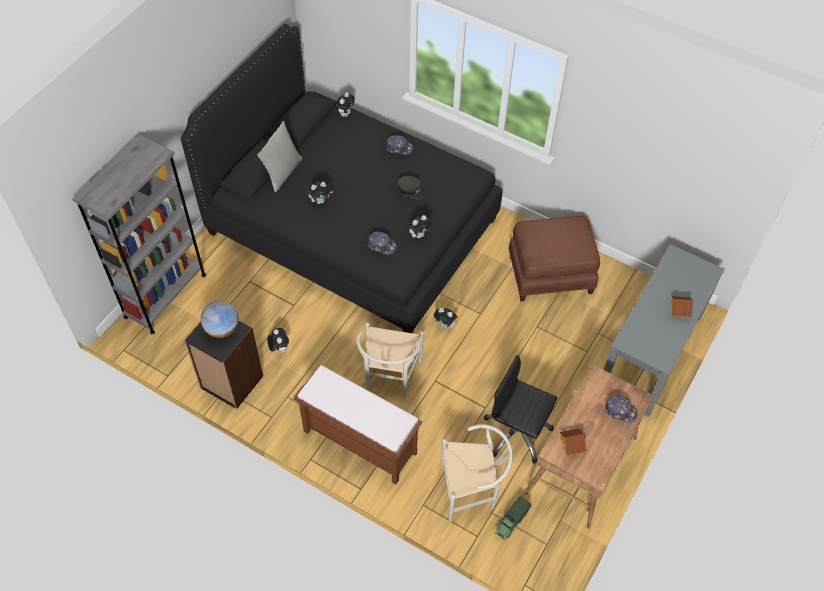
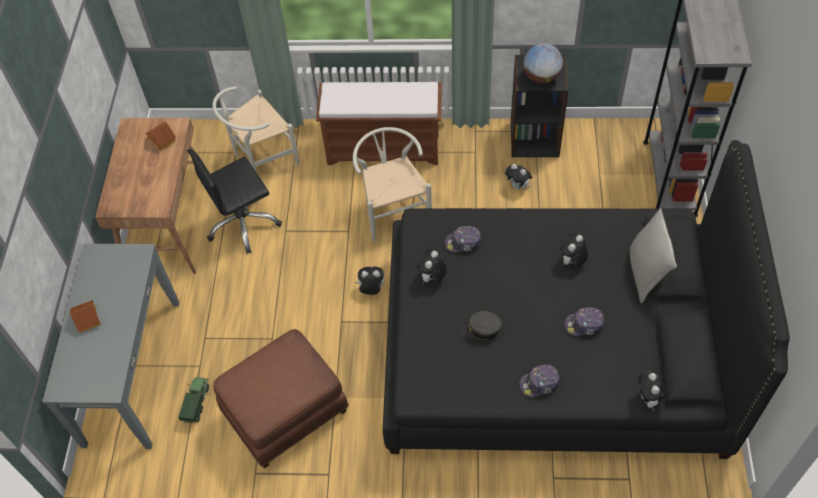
camera: 155 degrees right, 0 degrees up
black office chair [484,355,557,463] -> black office chair turned 150 degrees clockwise [187,149,282,254]
toy truck [495,496,531,540] -> toy truck moved to [178,377,209,423]
cap [604,395,637,423] -> cap moved to [564,307,604,336]

